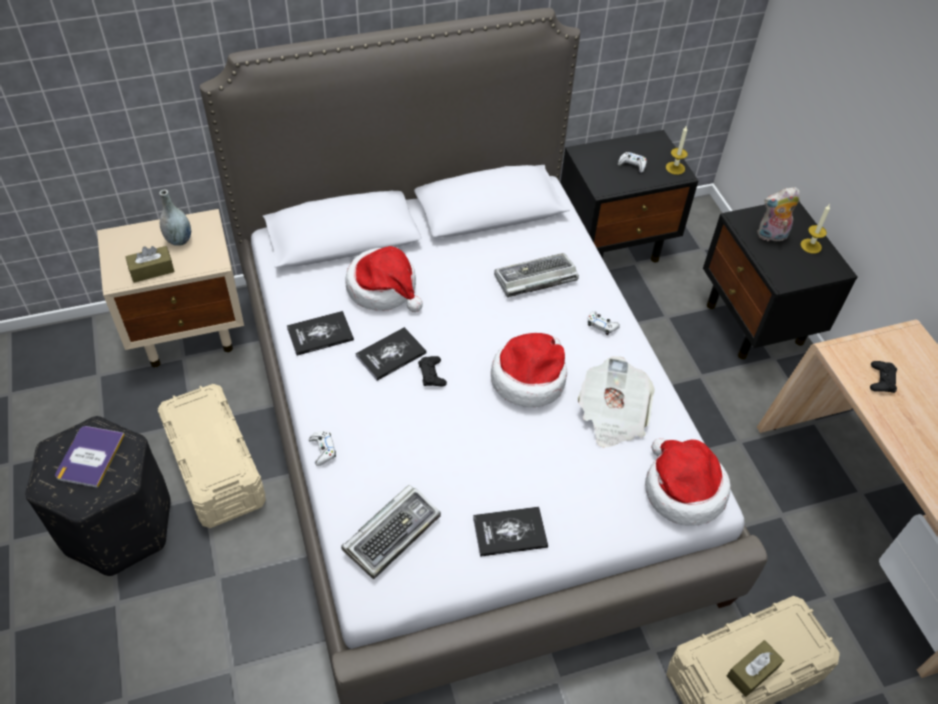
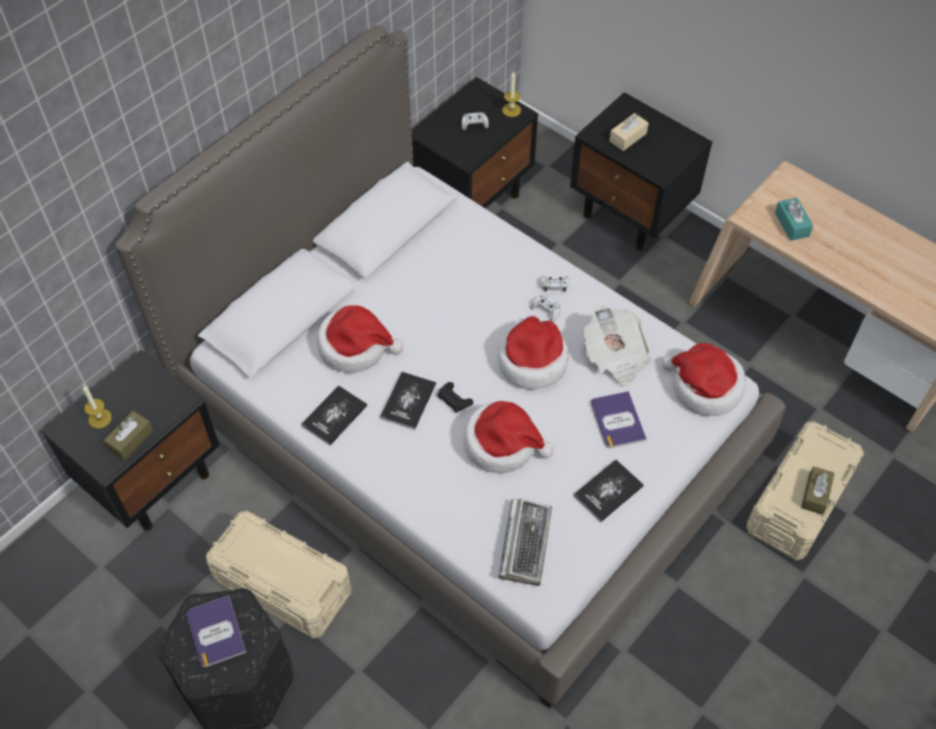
camera: 30 degrees left, 5 degrees up
beige nightstand [97,209,244,367] -> black nightstand [41,350,220,531]
grey vase [159,190,191,246] -> none
white game controller [309,431,336,466] -> white game controller moved to [530,295,561,322]
keyboard [494,253,579,298] -> none
plush toy [757,187,800,241] -> beige tissue box [609,113,649,151]
candle [800,205,830,254] -> candle moved to [83,386,112,429]
black game controller [870,361,897,393] -> turquoise tissue box [775,197,814,241]
none -> hat [463,401,554,473]
none -> book [591,391,647,448]

